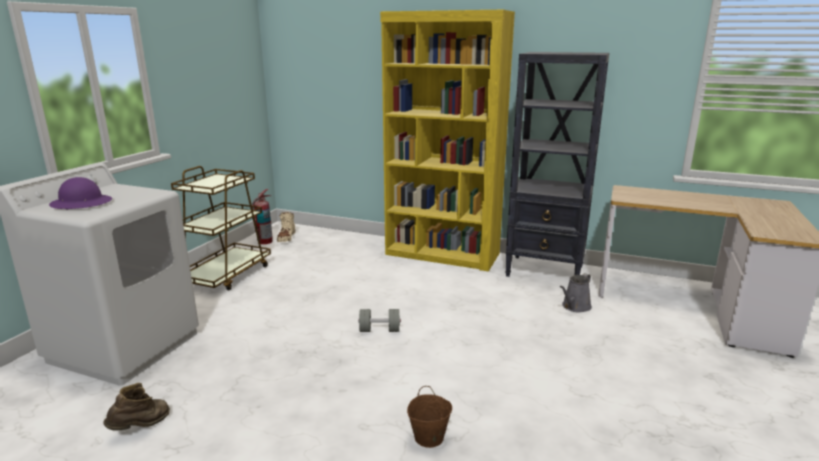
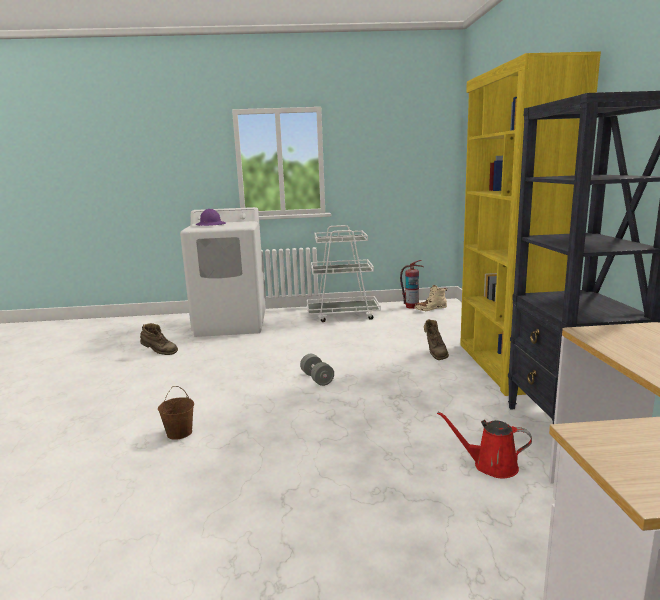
camera: 65 degrees right, 5 degrees down
brown cart [171,166,271,290] -> white cart [307,225,381,322]
grey watering can [560,273,592,313] -> red watering can [437,412,532,478]
none -> brown boot [424,319,449,360]

